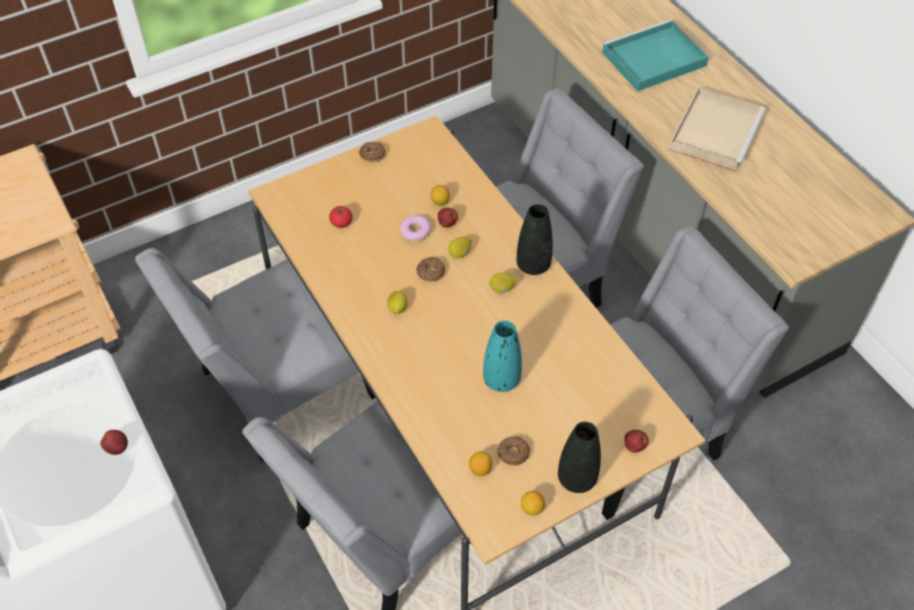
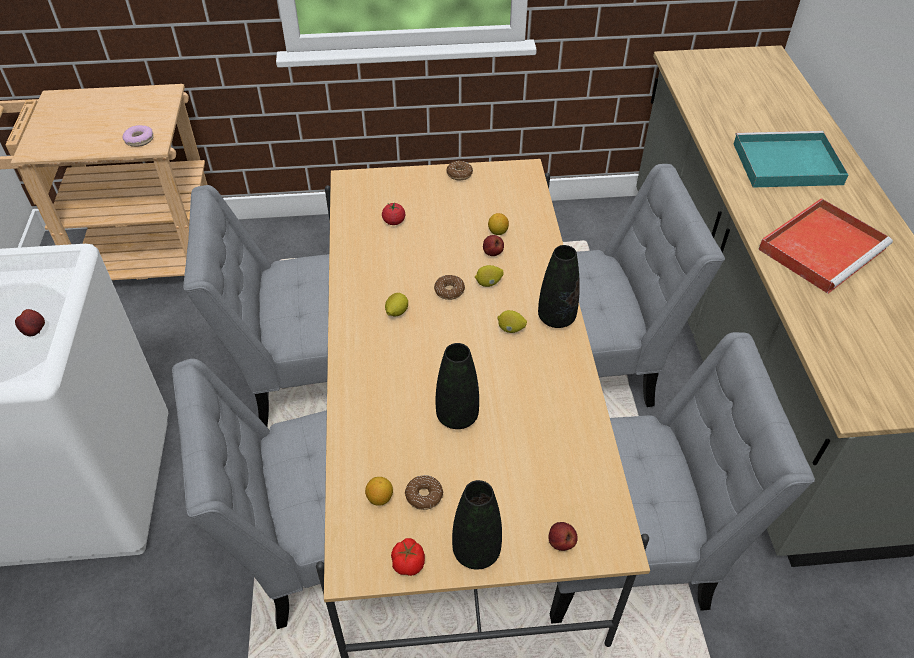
camera: 25 degrees right, 5 degrees down
donut [400,215,431,242] -> donut moved to [122,125,154,147]
turquoise vase [483,320,522,392] -> black vase [436,343,479,429]
lemon [521,491,545,516] -> tomato [391,538,425,576]
beige tray [668,87,766,172] -> red tray [758,198,893,294]

